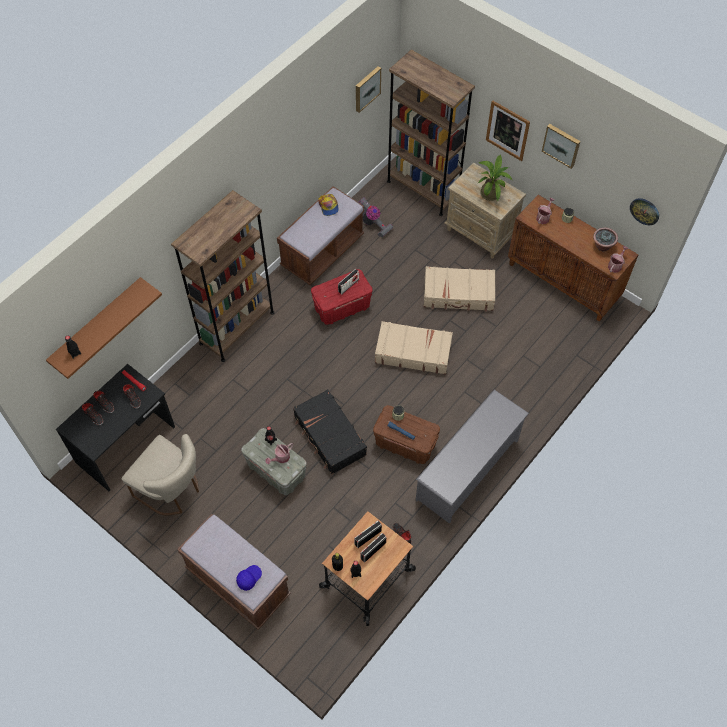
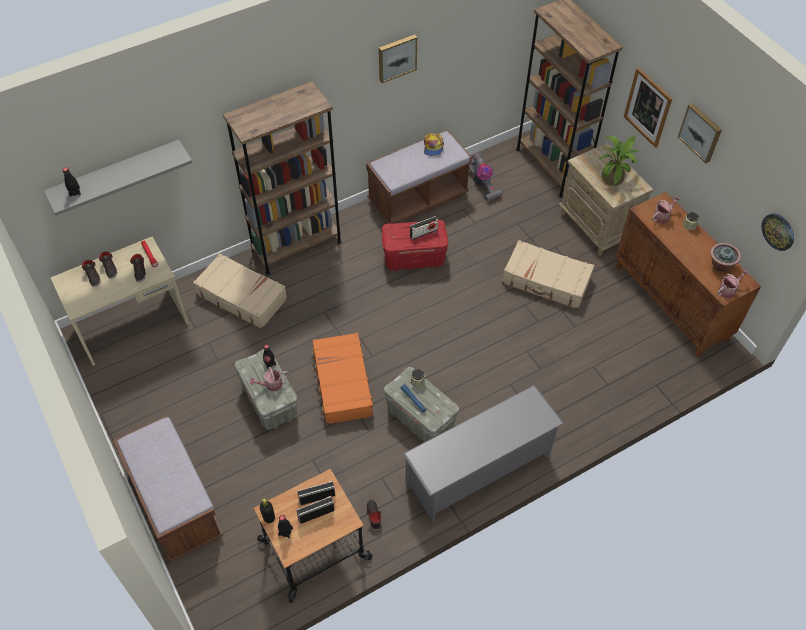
camera: 20 degrees right, 5 degrees down
brown shelf [46,277,162,379] -> grey shelf [44,140,193,216]
black desk [56,364,175,491] -> beige desk [51,236,189,366]
beige chair [122,434,199,515] -> none
blue cap [236,565,262,591] -> none
black suitcase [293,389,367,474] -> orange suitcase [311,333,373,424]
picture [356,66,381,113] -> picture moved to [379,34,417,83]
brown storage box [373,405,440,464] -> grey storage box [384,367,459,443]
beige suitcase [375,321,453,375] -> beige suitcase moved to [193,253,287,329]

